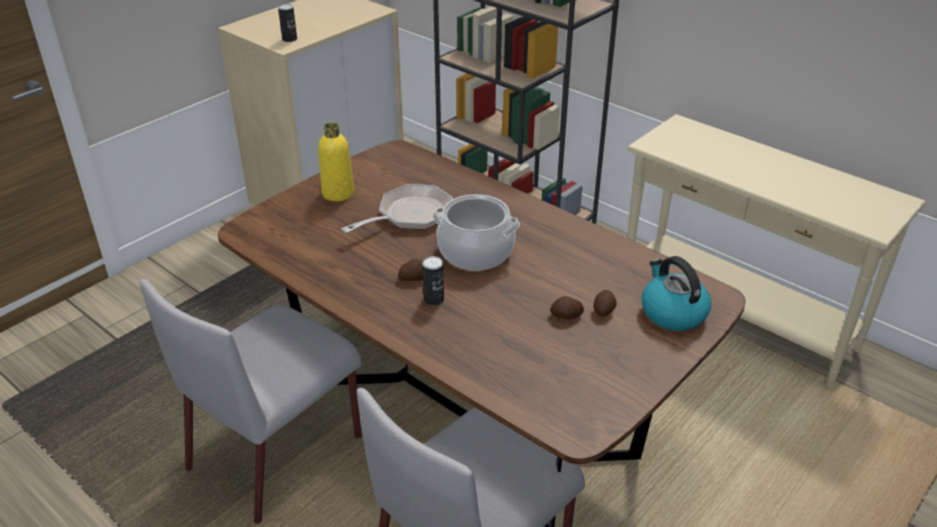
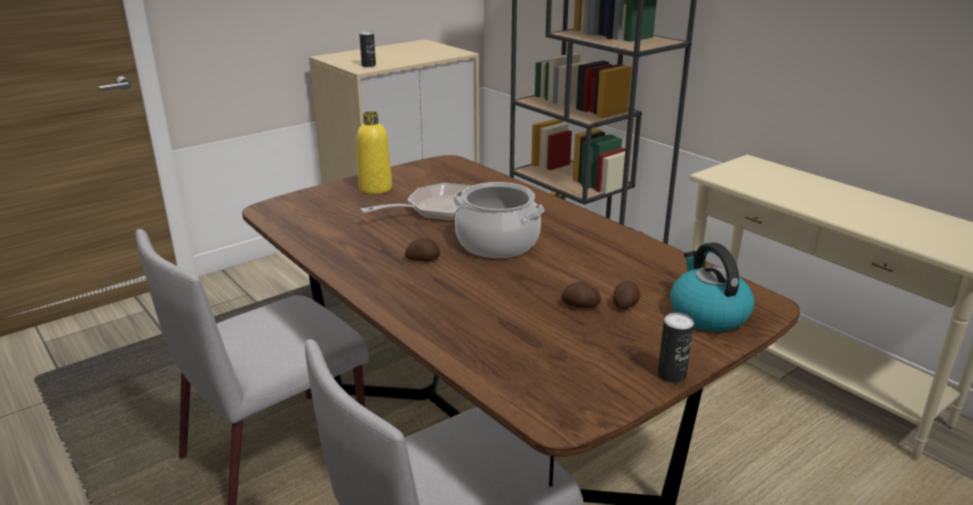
camera: 10 degrees right, 10 degrees down
can [422,256,444,306] -> can moved to [658,313,694,383]

